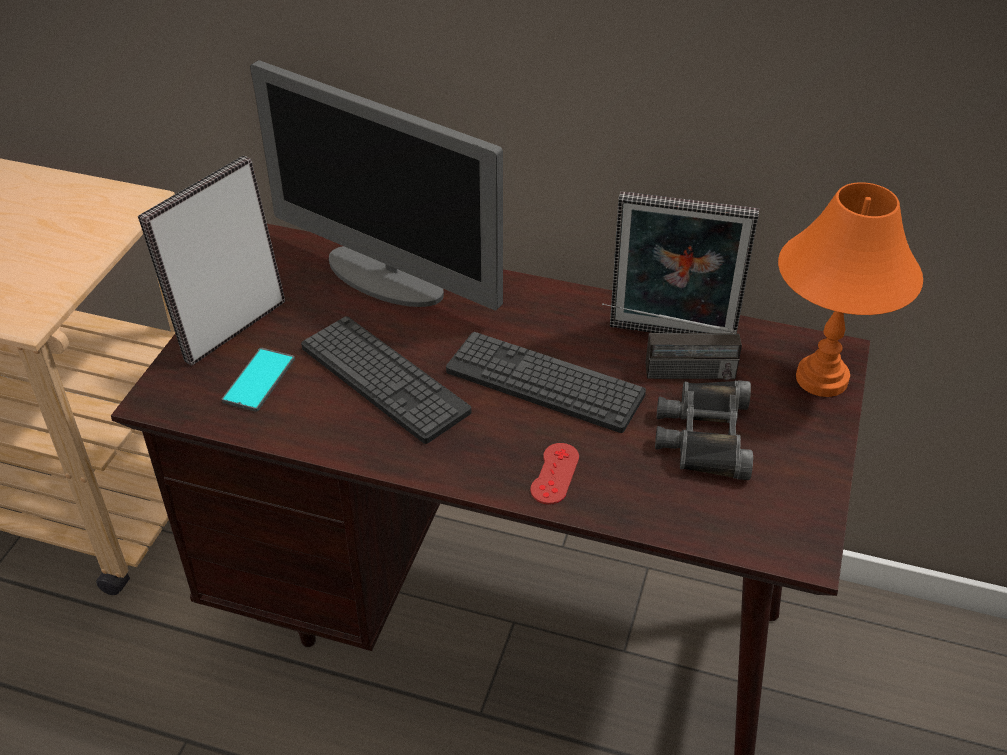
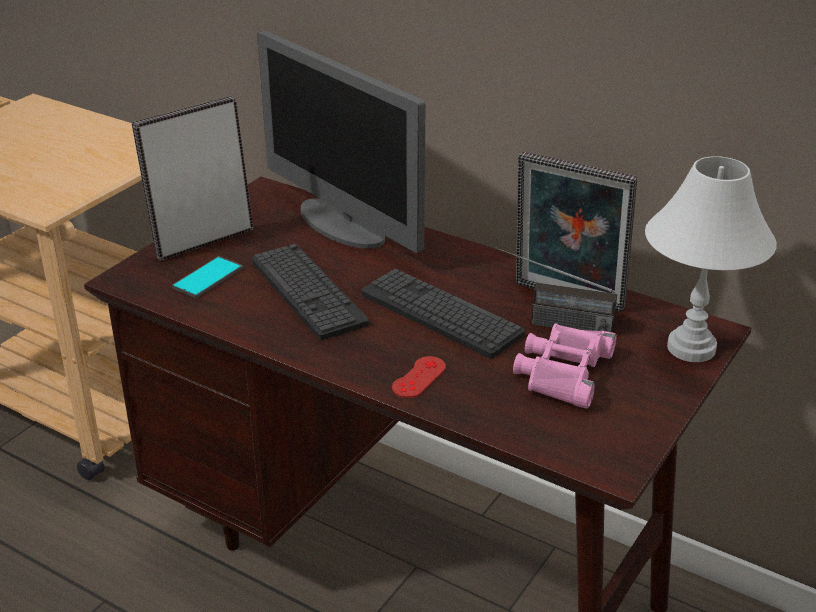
camera: 15 degrees right, 10 degrees down
black binoculars [655,380,753,480] -> pink binoculars [513,323,617,409]
orange table lamp [778,182,923,397] -> white table lamp [645,156,777,362]

